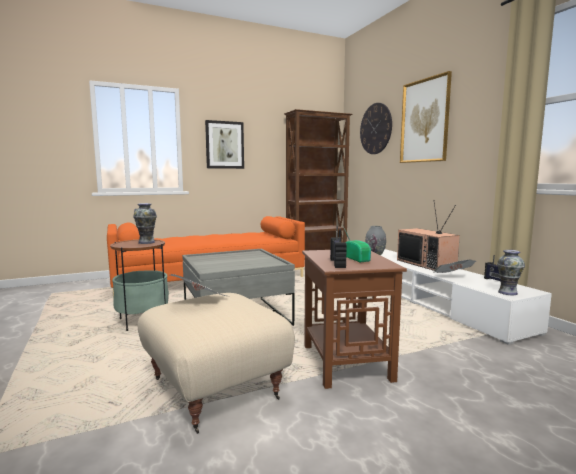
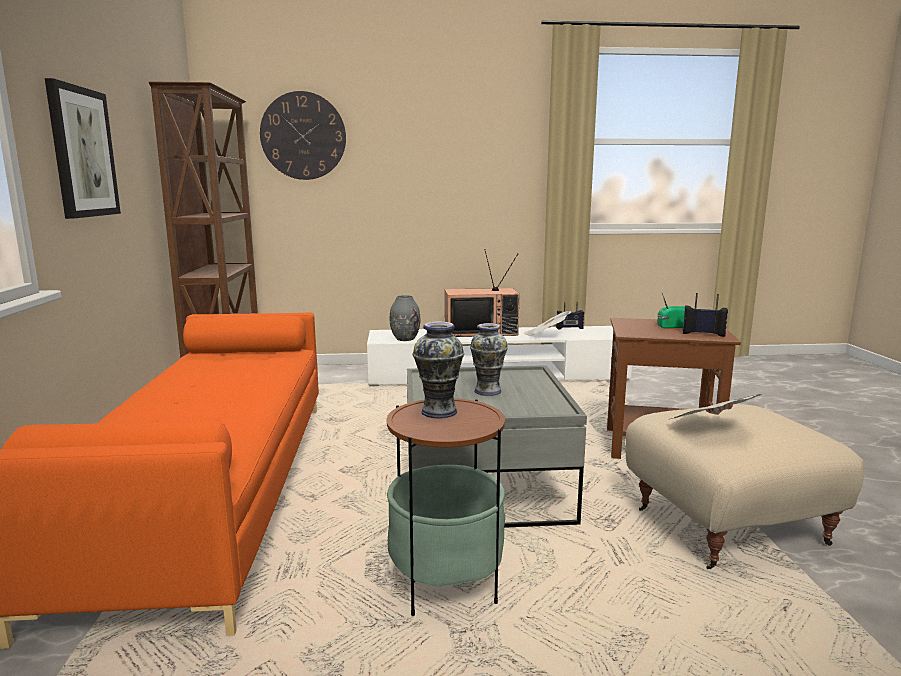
camera: 70 degrees left, 5 degrees up
picture [400,71,452,163] -> none
vase [497,250,525,295] -> vase moved to [470,323,508,396]

